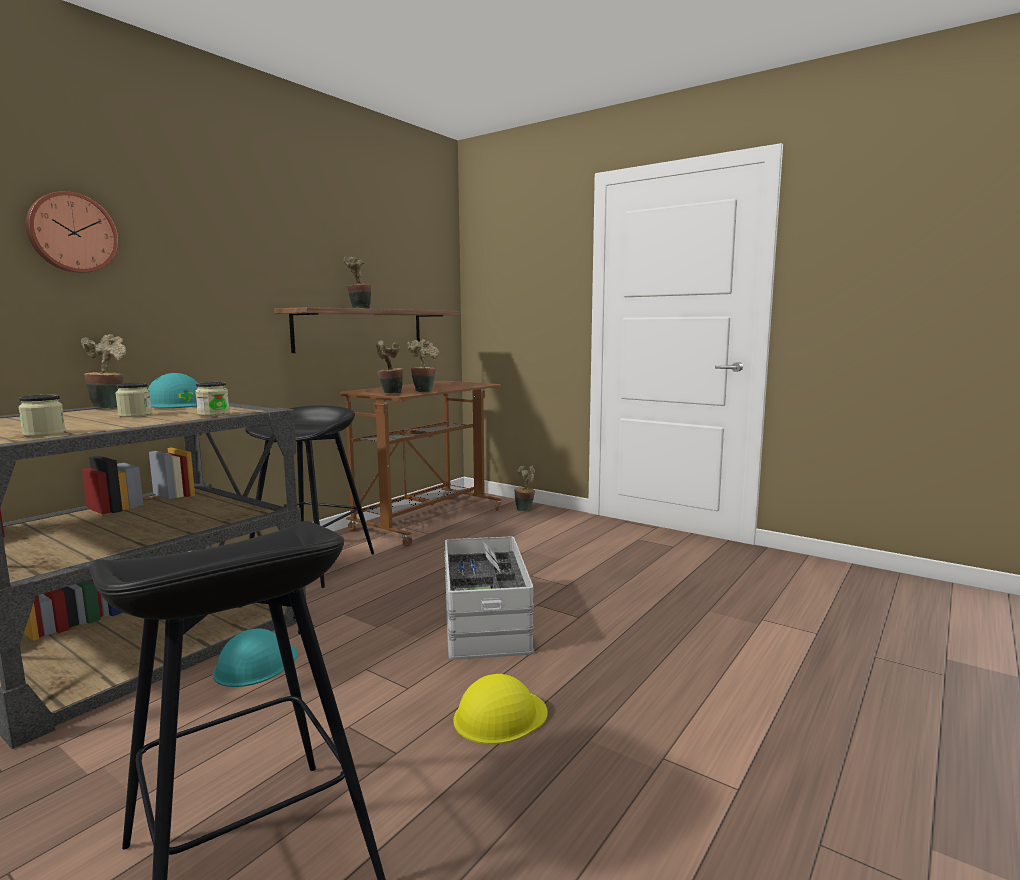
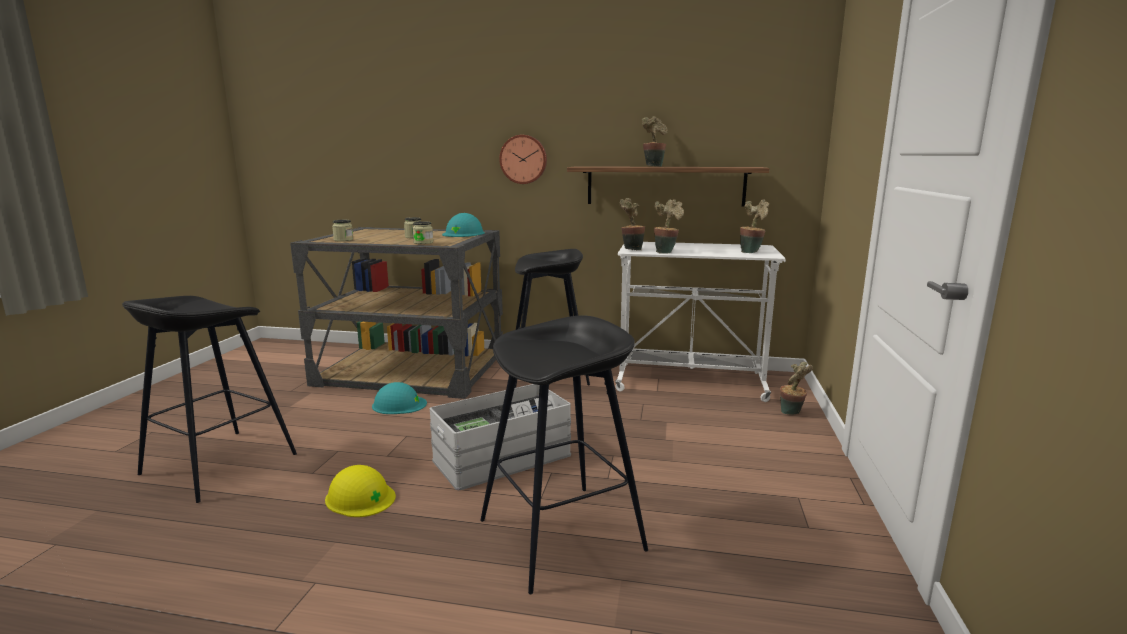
camera: 65 degrees right, 5 degrees up
wall clock [26,191,118,273] -> wall clock moved to [499,135,547,184]
potted plant [81,334,126,408] -> potted plant moved to [740,200,769,253]
brown desk [340,381,502,546] -> white desk [615,242,786,402]
none -> black stool [480,316,648,594]

